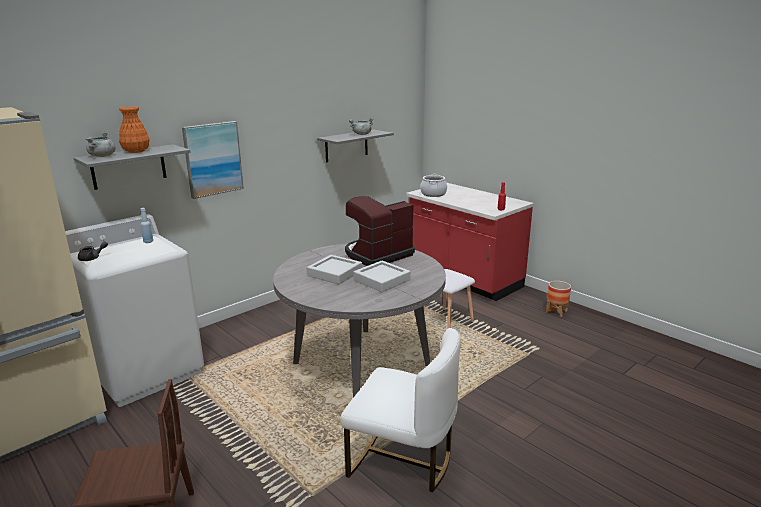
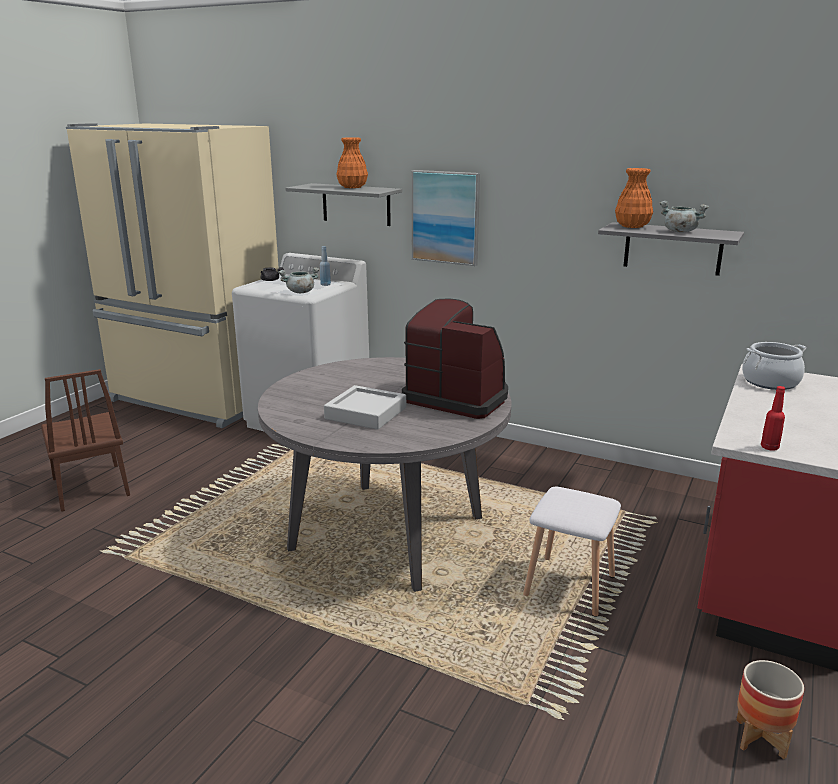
camera: 70 degrees right, 0 degrees up
grey cooking pot [86,132,115,157] -> grey cooking pot moved to [278,267,319,293]
grey tray [307,255,362,284] -> none
white chair [341,328,460,492] -> none
none -> orange vase [615,168,653,228]

